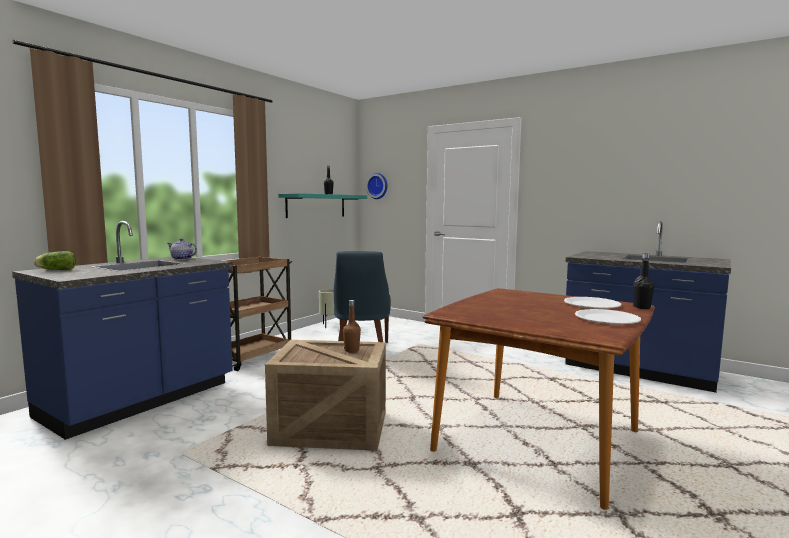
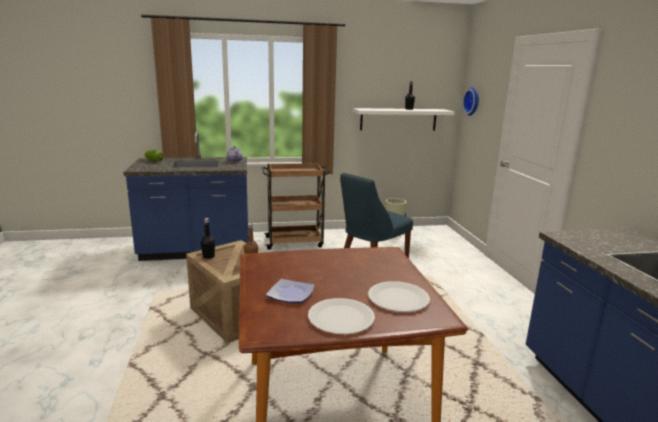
camera: 45 degrees right, 10 degrees up
turquoise shelf [278,193,367,218] -> white shelf [353,108,455,130]
black bottle [633,253,654,309] -> black bottle moved to [201,218,215,259]
none -> plate [266,279,315,303]

